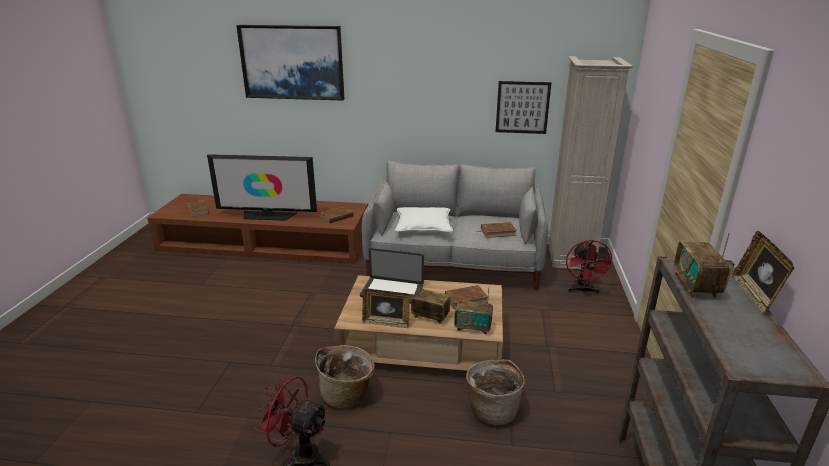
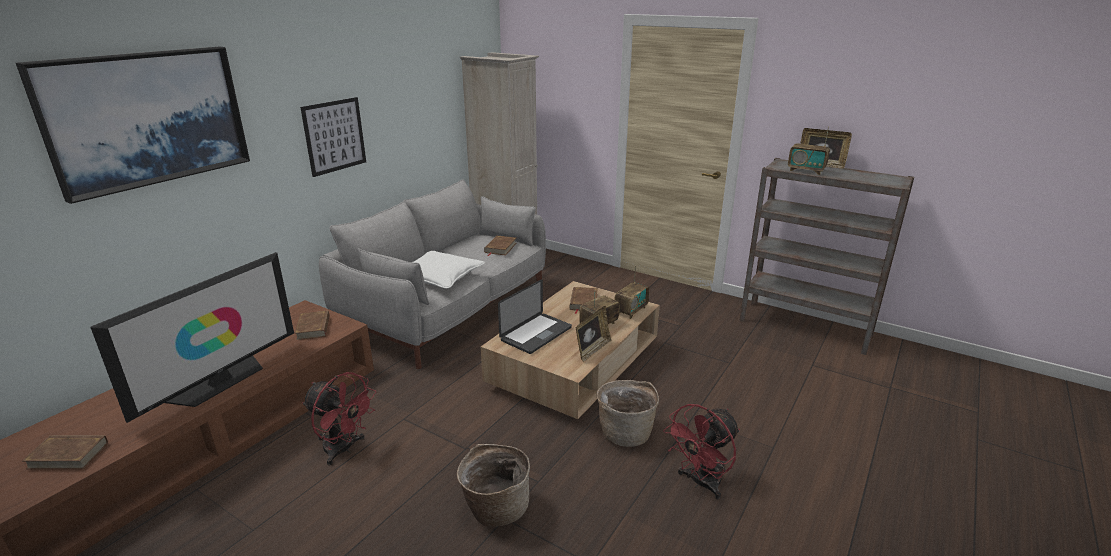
camera: 65 degrees left, 0 degrees up
basket [466,359,525,425] -> basket moved to [457,444,530,527]
picture [495,81,551,134] -> picture moved to [300,97,366,177]
red fan [566,240,614,294] -> red fan moved to [302,372,376,465]

